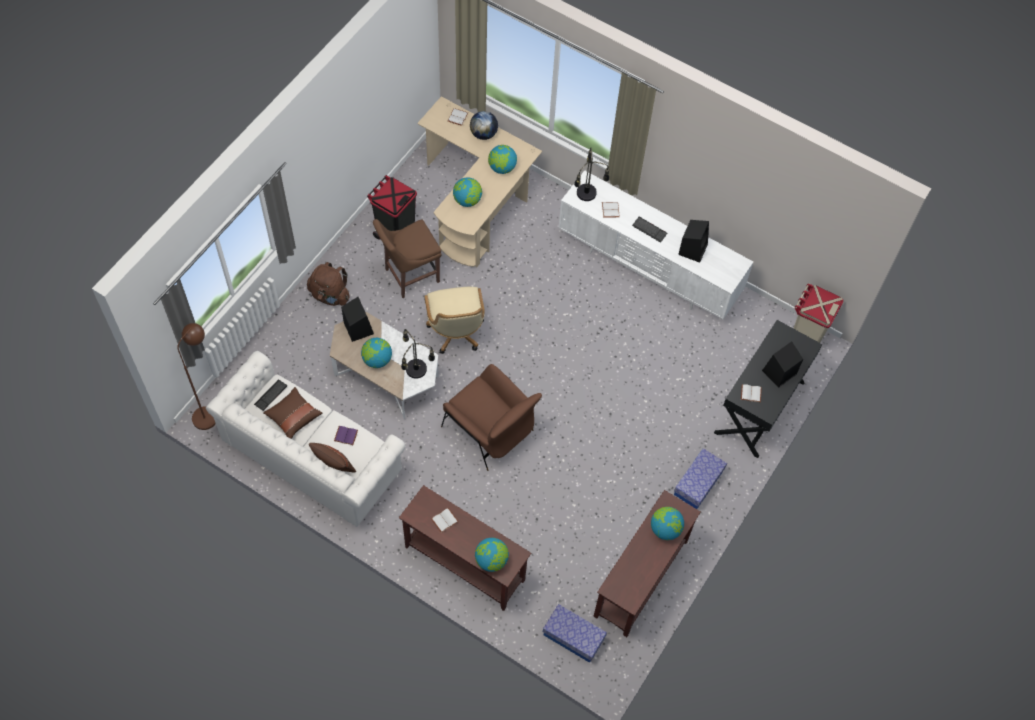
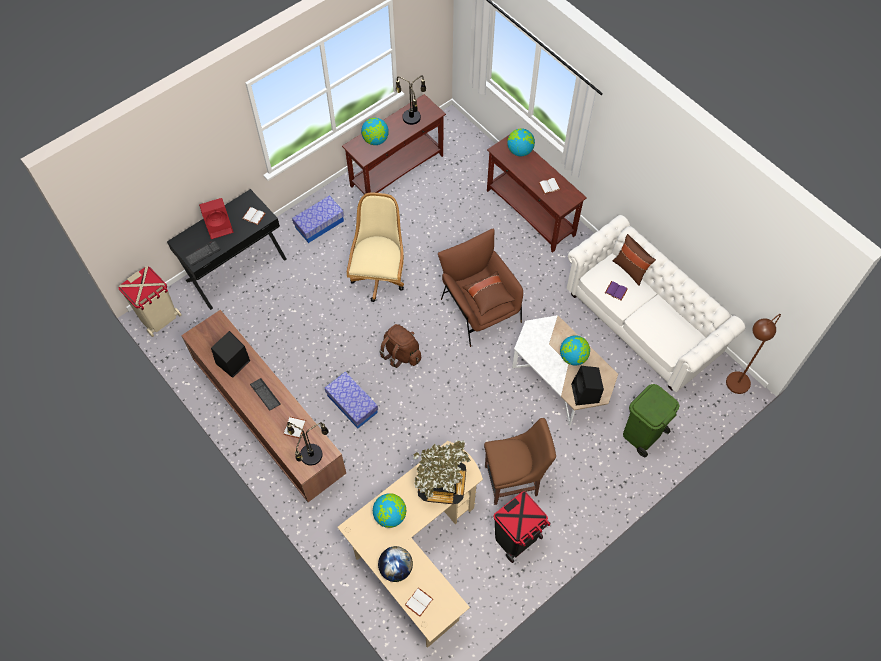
camera: 160 degrees left, 0 degrees up
keyboard [254,380,287,411] -> keyboard moved to [185,240,221,266]
brown pillow [263,387,322,438] -> brown pillow moved to [463,271,515,316]
brown backpack [307,262,349,306] -> brown backpack moved to [379,324,421,368]
table lamp [401,329,435,379] -> table lamp moved to [396,76,426,125]
beige office chair [424,287,485,354] -> beige office chair moved to [347,193,404,302]
globe [453,177,482,207] -> potted plant [413,440,471,504]
storage box [543,604,607,663] -> storage box moved to [325,372,378,429]
white cabinet [558,170,753,319] -> brown cabinet [181,310,346,502]
black speaker [762,341,803,388] -> red speaker [199,198,233,239]
none -> green trash can [623,384,679,457]

